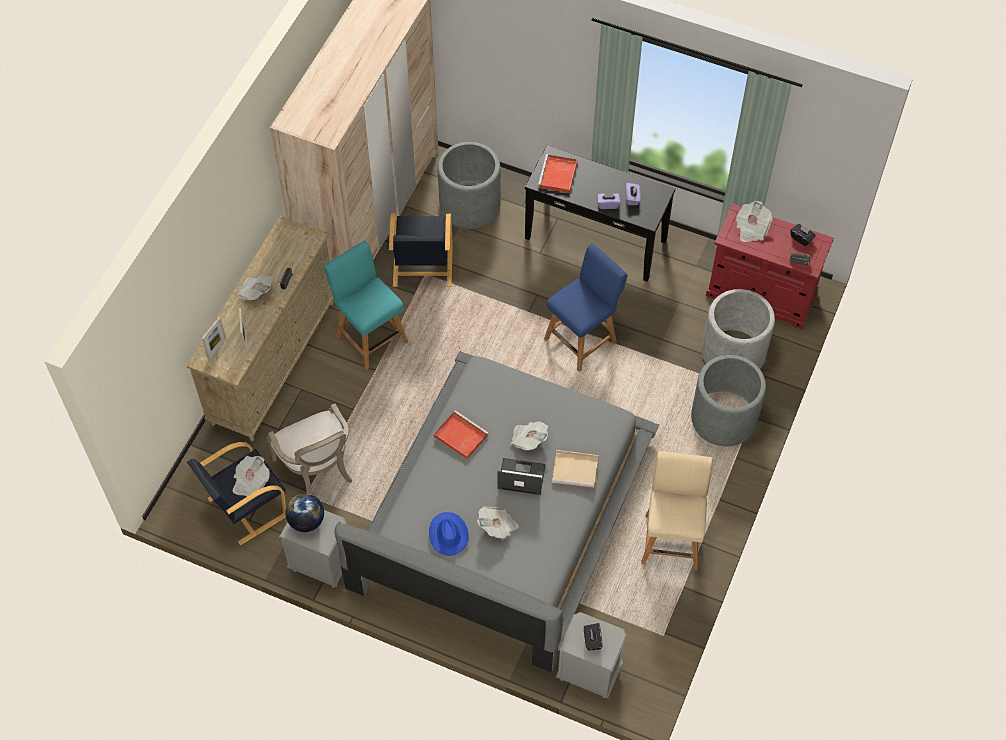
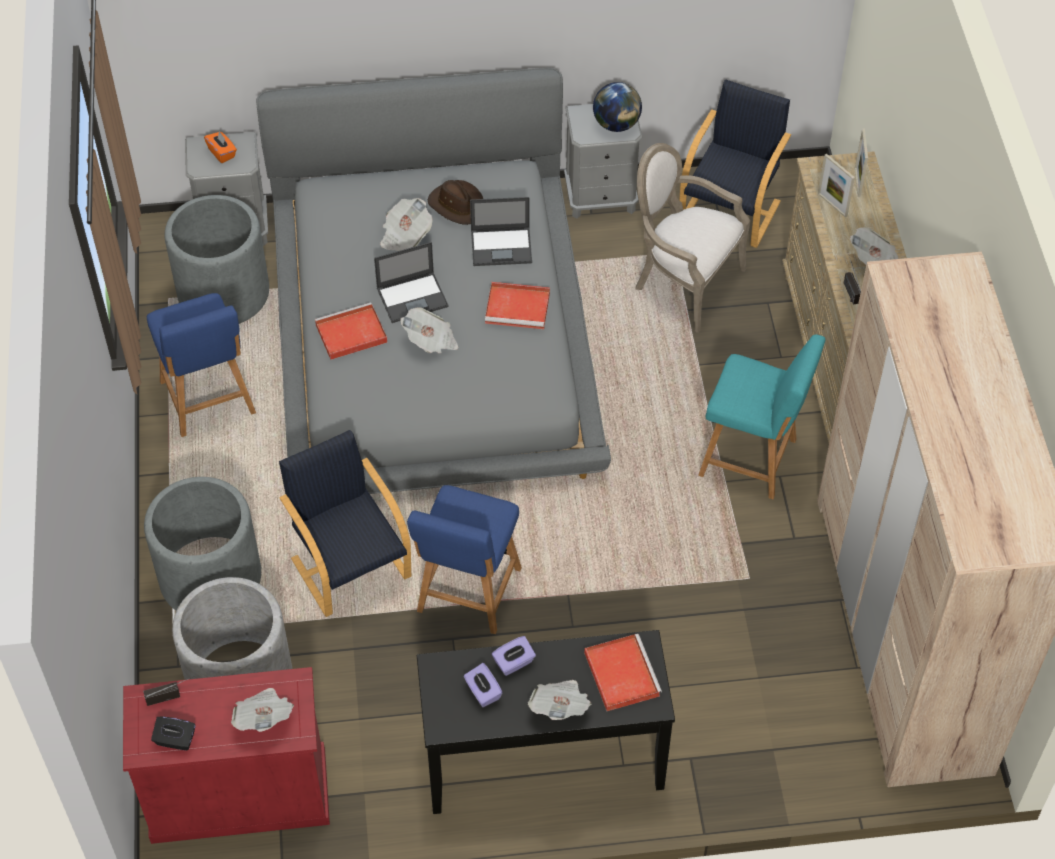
camera: 150 degrees right, 5 degrees down
newspaper [232,456,270,496] -> newspaper moved to [528,680,591,720]
black armchair [389,213,453,287] -> black armchair moved to [279,430,411,617]
blue hat [429,512,469,556] -> brown hat [428,180,483,225]
grey planter [437,142,501,229] -> grey planter moved to [164,195,269,324]
beige tray [552,450,599,488] -> red tray [315,302,388,360]
black tissue box [584,623,602,651] -> orange tissue box [204,131,237,163]
beige chair [641,451,713,571] -> blue chair [147,293,256,437]
none -> laptop [470,197,532,266]

